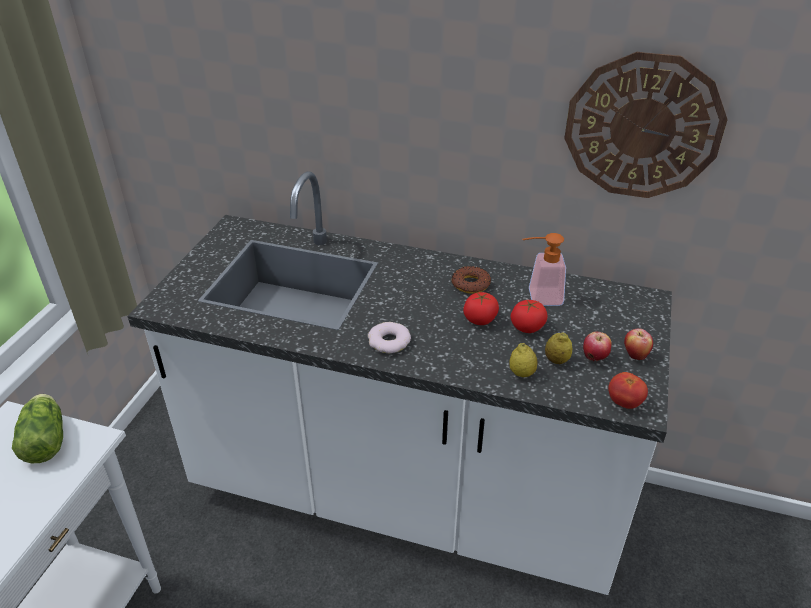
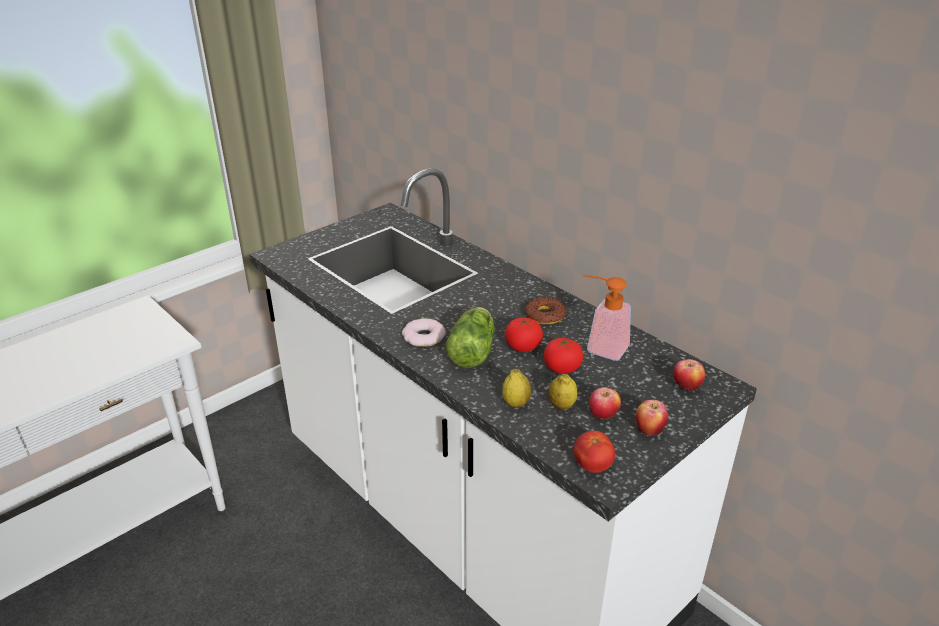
camera: 30 degrees right, 5 degrees down
lettuce [12,394,63,463] -> lettuce moved to [446,307,495,368]
wall clock [564,52,728,198] -> none
none -> apple [673,359,705,392]

